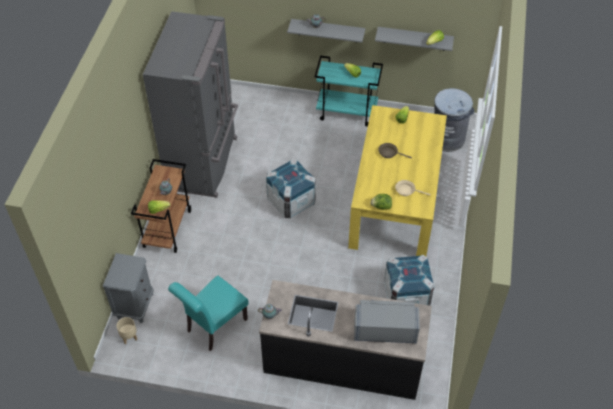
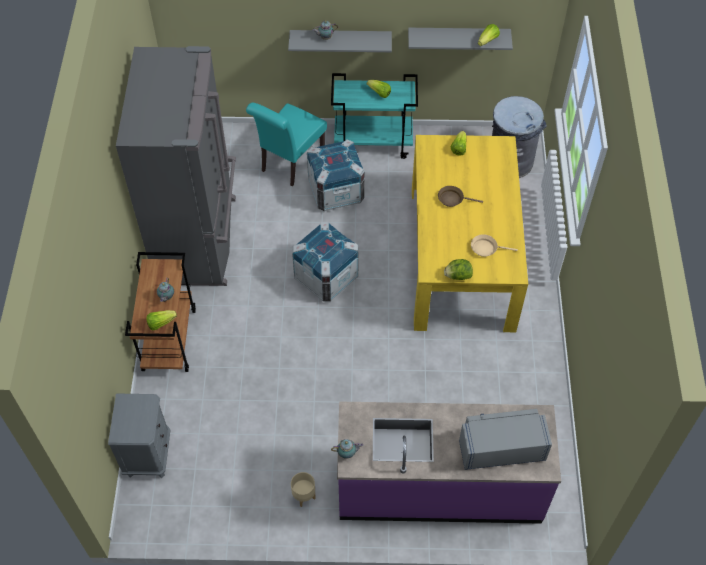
camera: 10 degrees left, 5 degrees up
beige planter [117,317,137,344] -> beige planter moved to [291,472,316,507]
turquoise chair [168,275,248,351] -> turquoise chair moved to [246,103,327,187]
black counter [259,280,432,400] -> purple counter [337,402,561,524]
crate [384,254,435,306] -> crate moved to [307,139,365,212]

